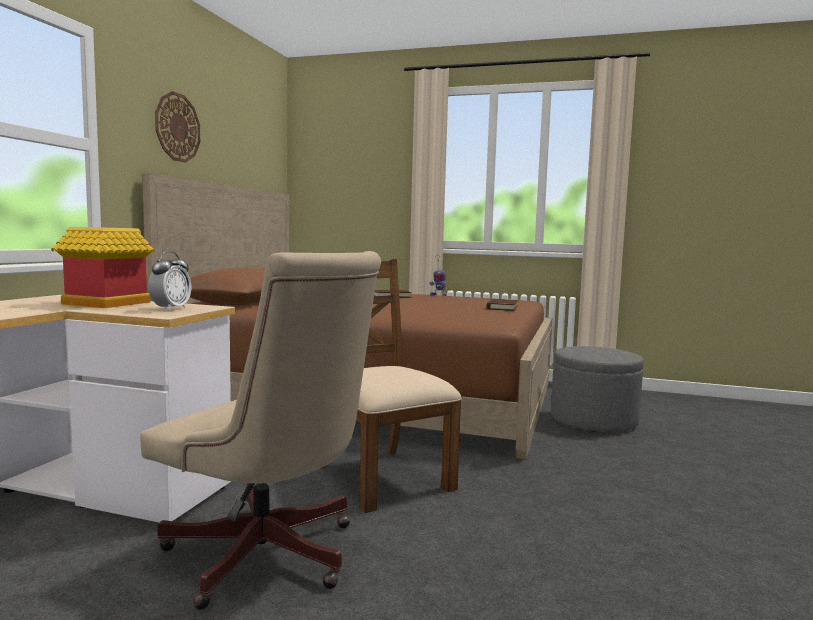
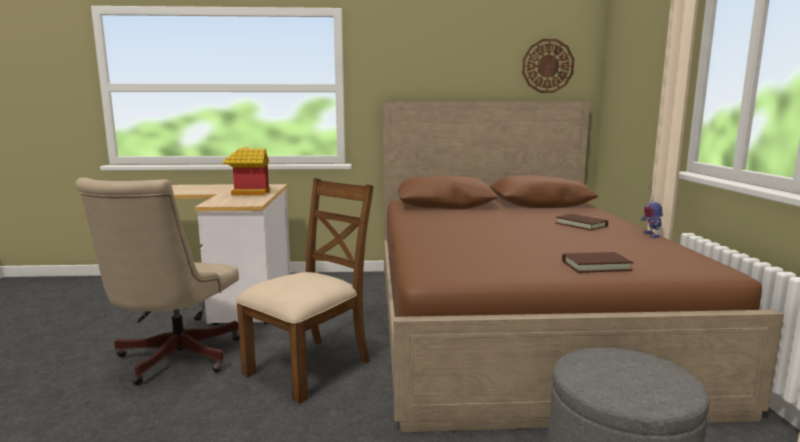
camera: 70 degrees right, 5 degrees up
alarm clock [148,251,191,311] -> none
wall clock [155,91,200,163] -> wall clock moved to [522,39,574,93]

